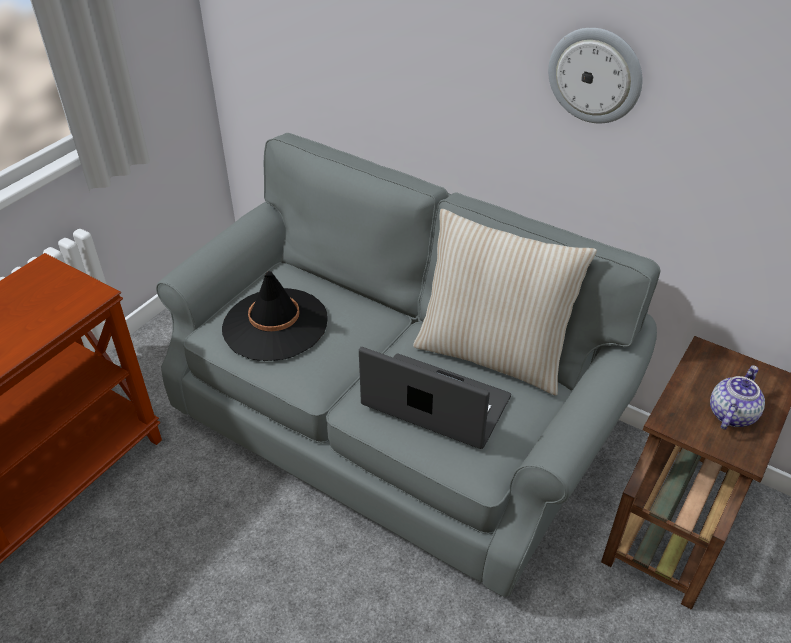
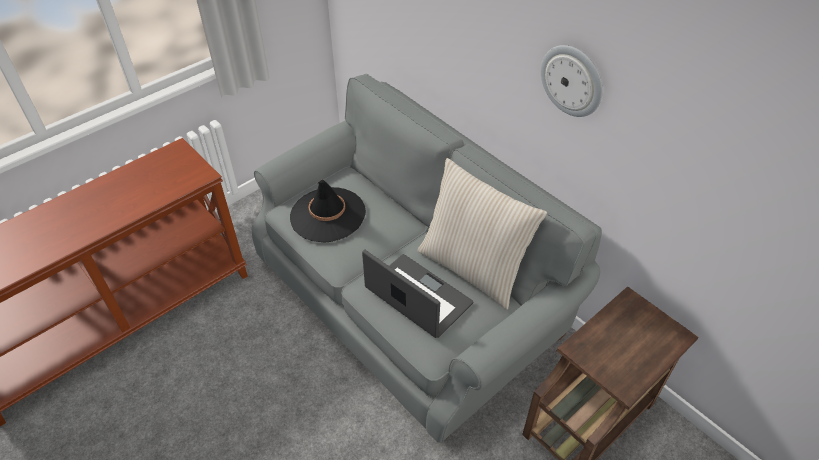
camera: 15 degrees right, 5 degrees up
teapot [710,366,765,430] -> none

